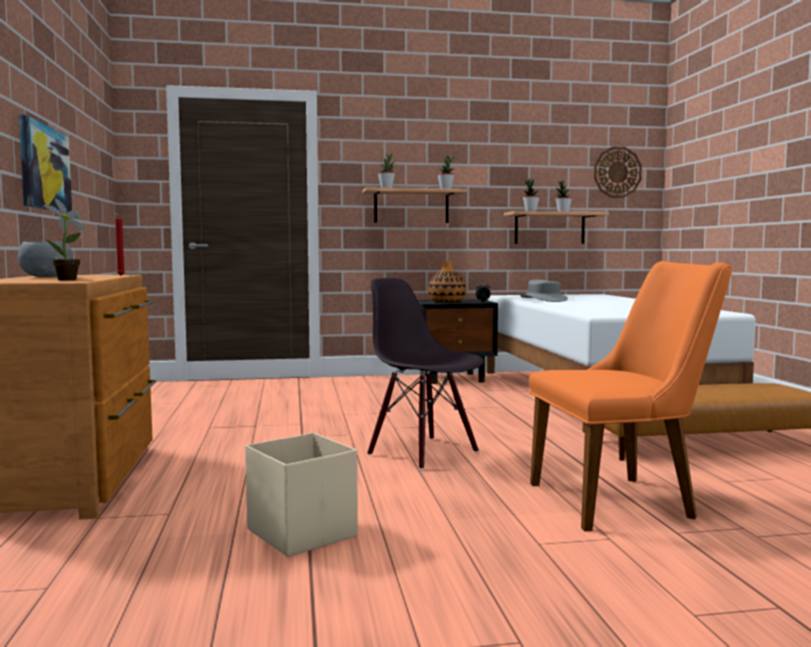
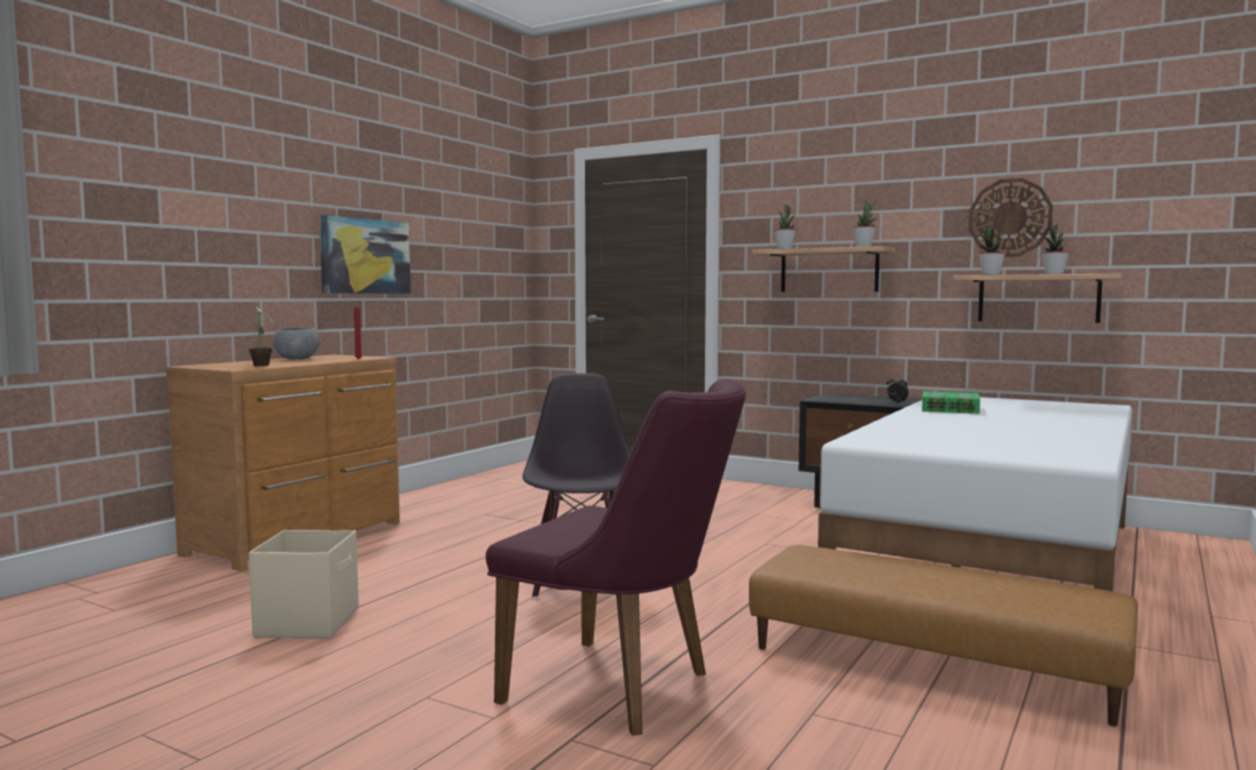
camera: 40 degrees right, 0 degrees up
vase [428,261,466,302] -> none
grey hat [521,280,568,302] -> book [922,391,980,414]
orange chair [529,261,732,531] -> purple chair [486,379,746,736]
wall clock [594,147,642,198] -> wall clock moved to [969,178,1053,257]

